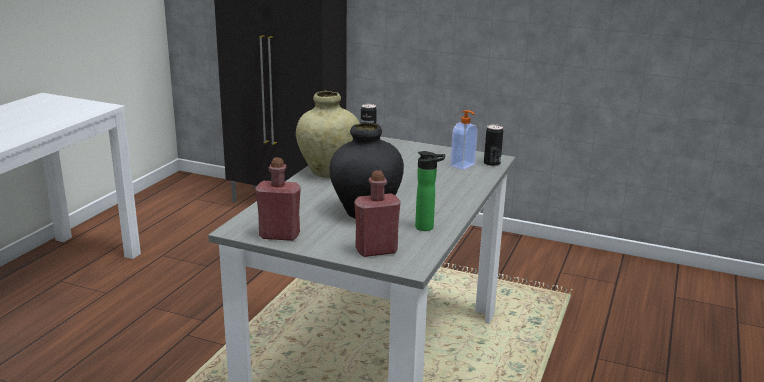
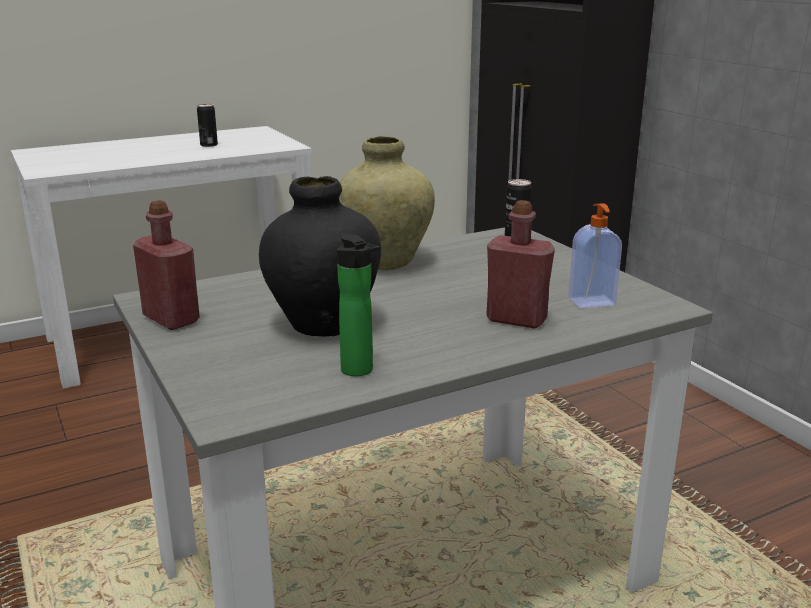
camera: 40 degrees right, 0 degrees up
red bottle [354,170,401,257] -> red bottle moved to [486,200,555,328]
can [484,124,503,166] -> can moved to [197,104,218,147]

